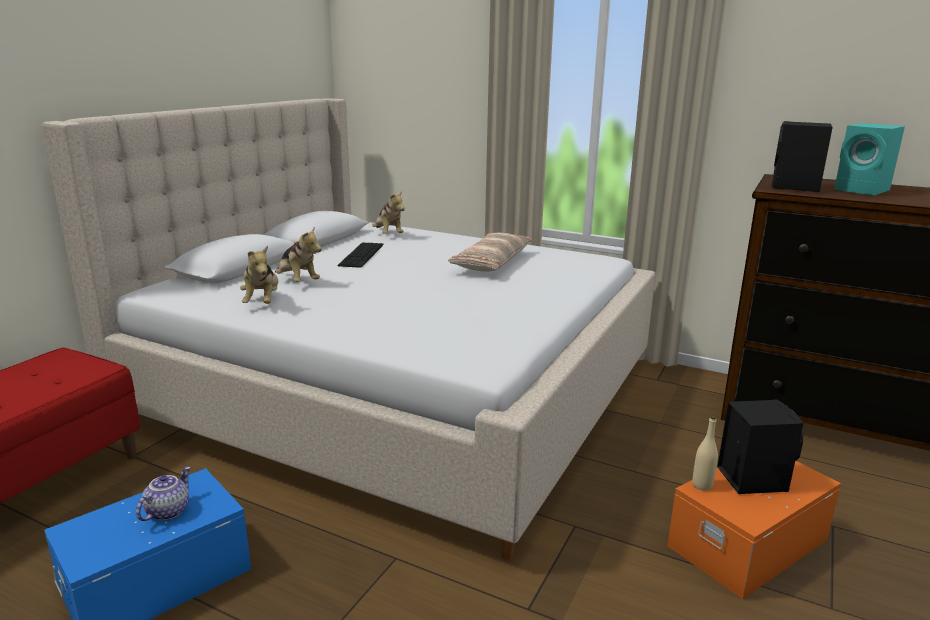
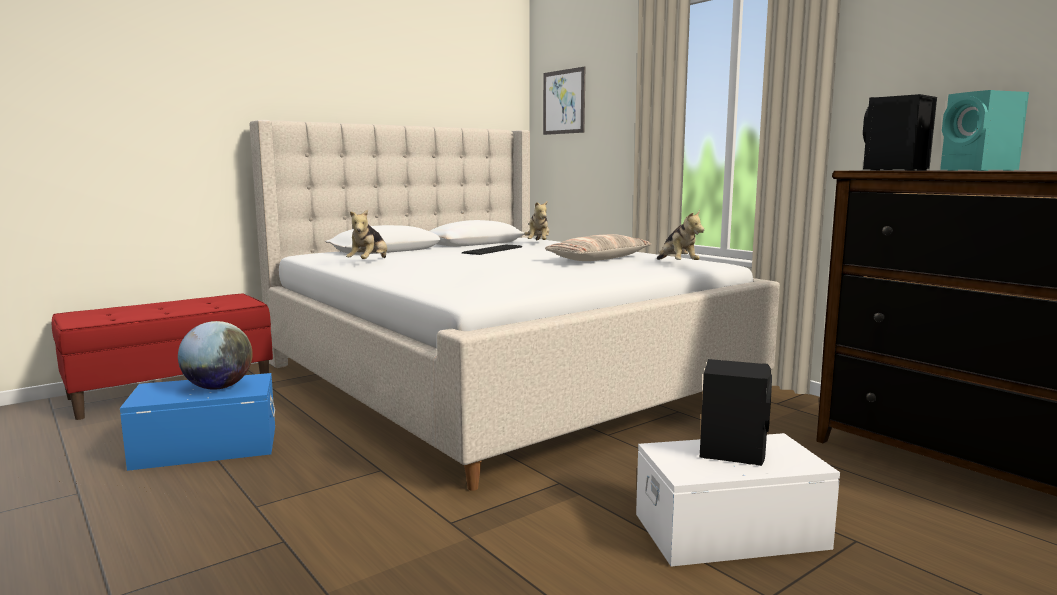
camera: 25 degrees right, 10 degrees down
teapot [136,467,191,521] -> globe [178,321,253,390]
plush toy [275,226,322,282] -> plush toy moved to [657,210,704,260]
orange storage box [667,461,841,599] -> white storage box [636,433,840,567]
beige bottle [693,416,718,491] -> none
none -> picture [543,67,585,135]

